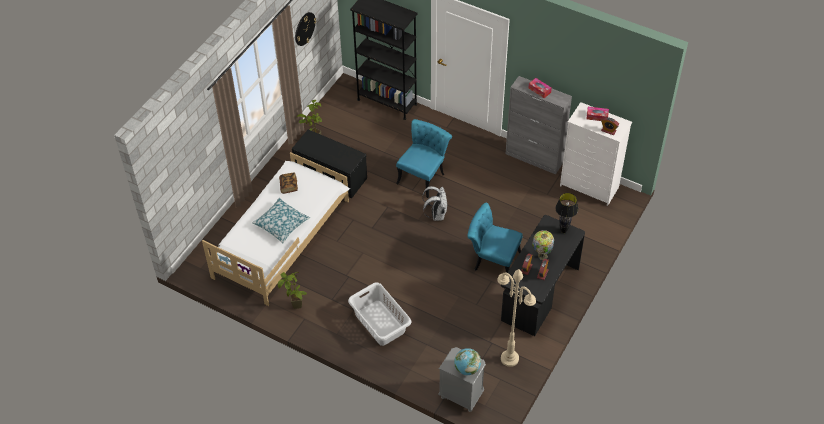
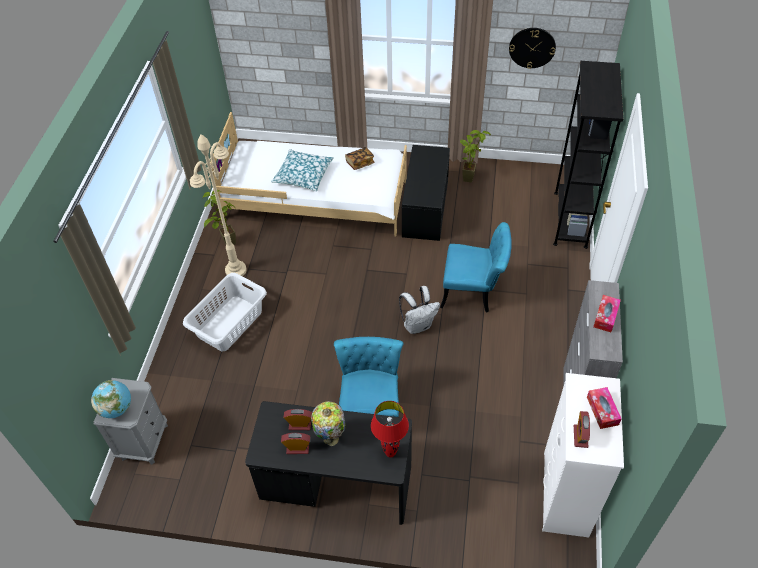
camera: 70 degrees right, 0 degrees up
beige floor lamp [497,269,536,367] -> beige floor lamp moved to [190,134,247,276]
black table lamp [555,193,578,233] -> red table lamp [371,401,409,457]

